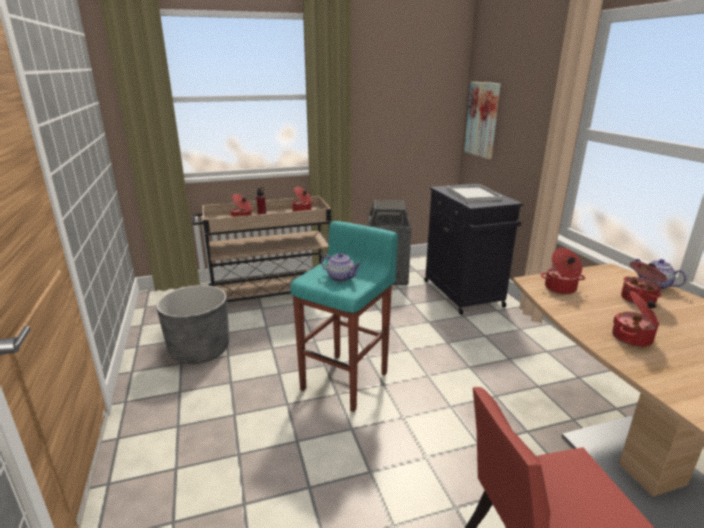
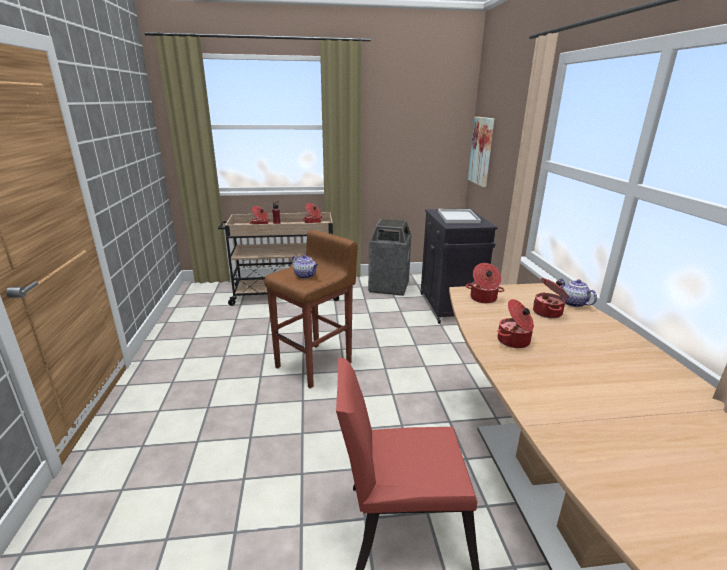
camera: 10 degrees right, 0 degrees up
grey planter [156,285,229,364] -> none
turquoise stool [290,221,398,412] -> brown stool [264,230,358,388]

